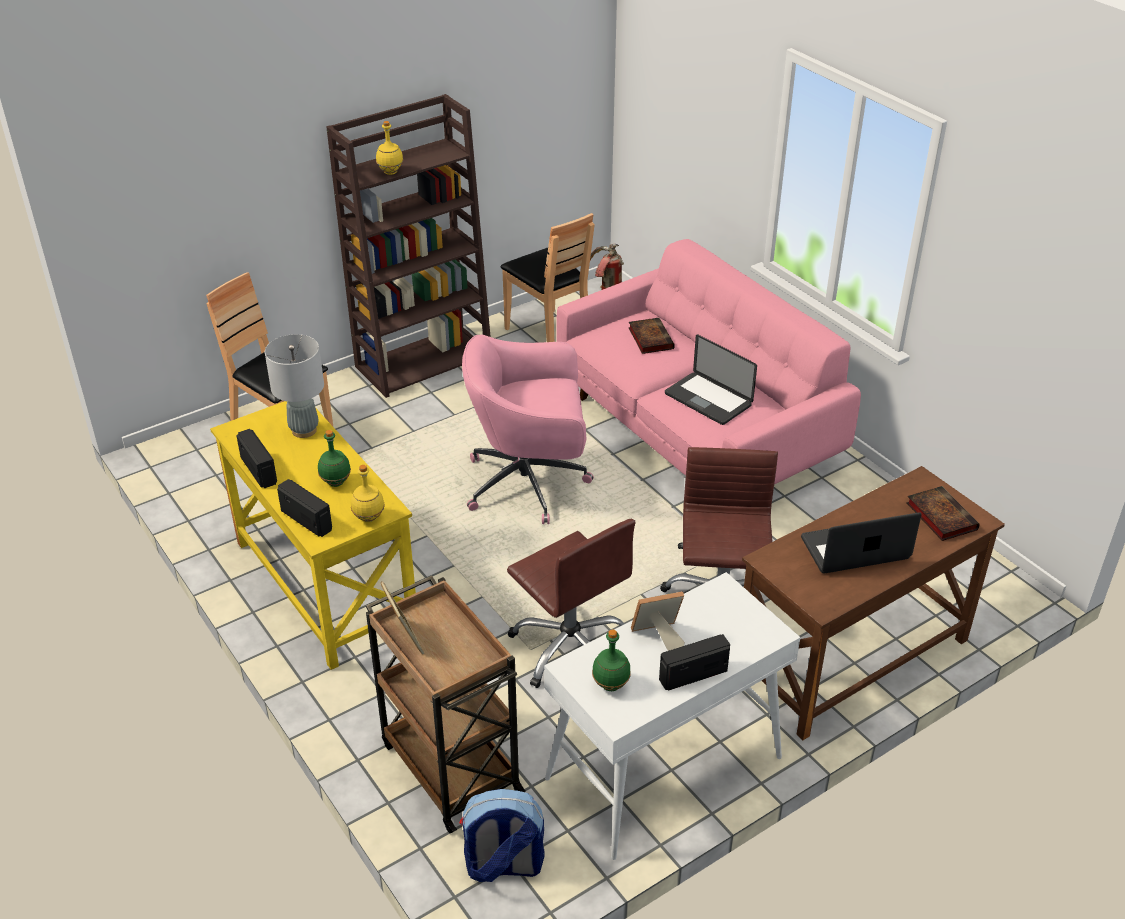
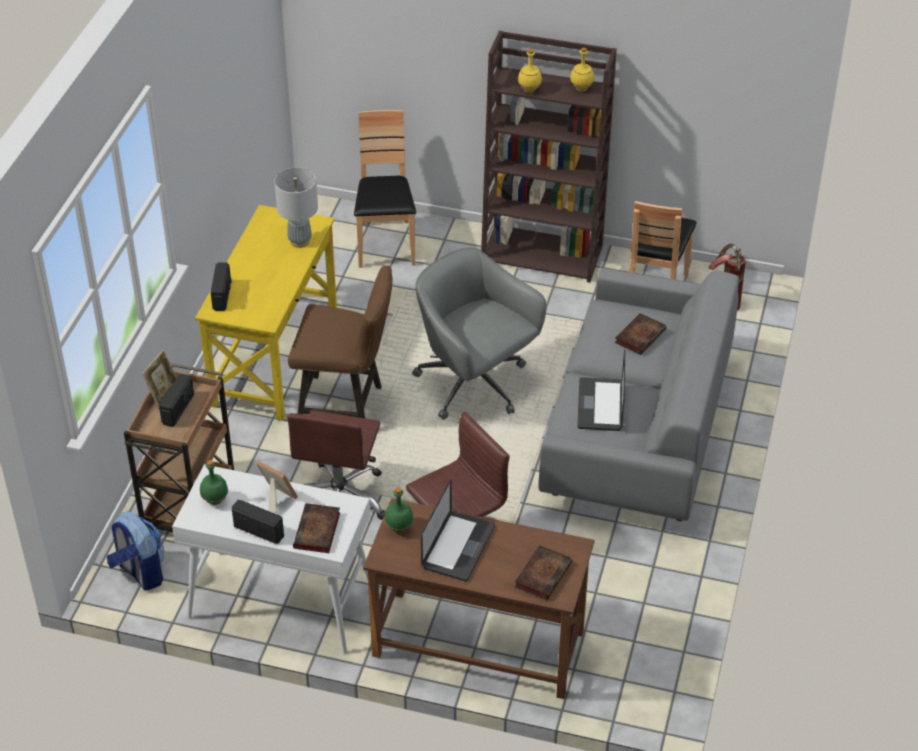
camera: 50 degrees right, 5 degrees up
radio [236,429,277,488] -> radio moved to [159,373,194,427]
green bottle [318,430,351,487] -> green bottle moved to [385,488,413,533]
yellow bottle [351,465,385,523] -> yellow bottle moved to [570,47,594,91]
pink office chair [462,335,594,524] -> grey office chair [412,247,547,420]
pink sofa [556,239,861,484] -> grey sofa [539,268,739,521]
laptop [801,512,921,574] -> laptop turned 75 degrees clockwise [421,479,495,581]
none -> brown stool [288,266,392,418]
none -> book [293,503,340,553]

